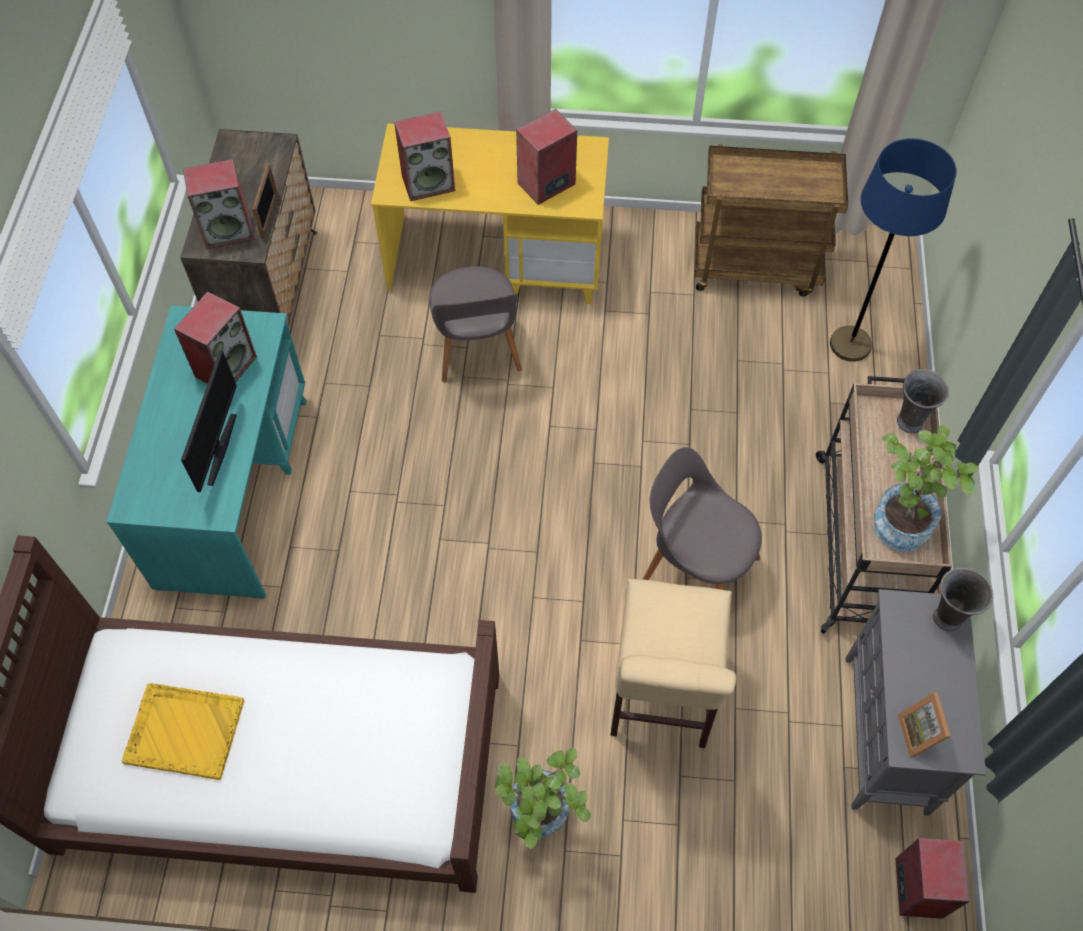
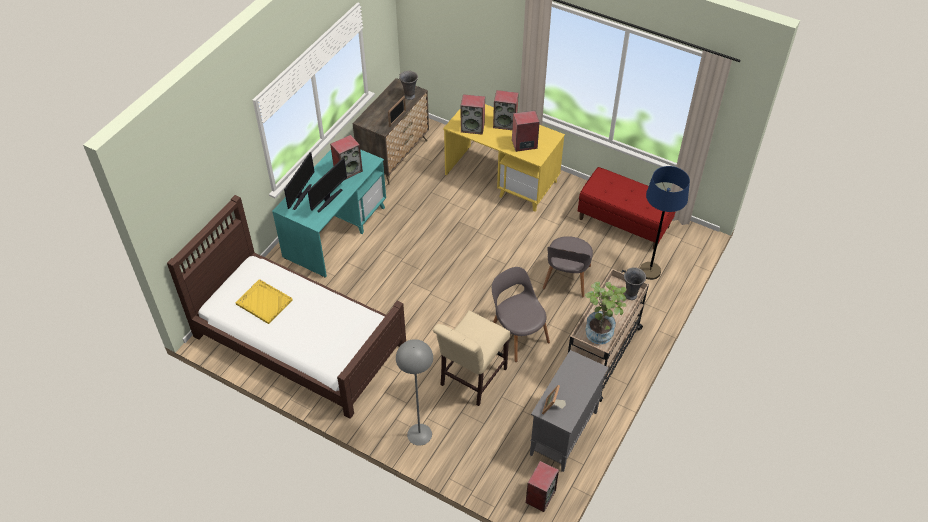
camera: 25 degrees right, 10 degrees down
speaker [183,159,255,249] -> speaker moved to [493,90,519,130]
grey chair [429,266,522,382] -> grey chair moved to [543,236,593,297]
potted plant [495,748,591,849] -> none
brown cart [694,144,848,297] -> red bench [578,167,676,250]
grey vase [933,567,993,631] -> grey vase moved to [399,71,418,100]
none -> monitor [284,152,315,210]
none -> grey floor lamp [396,339,433,446]

